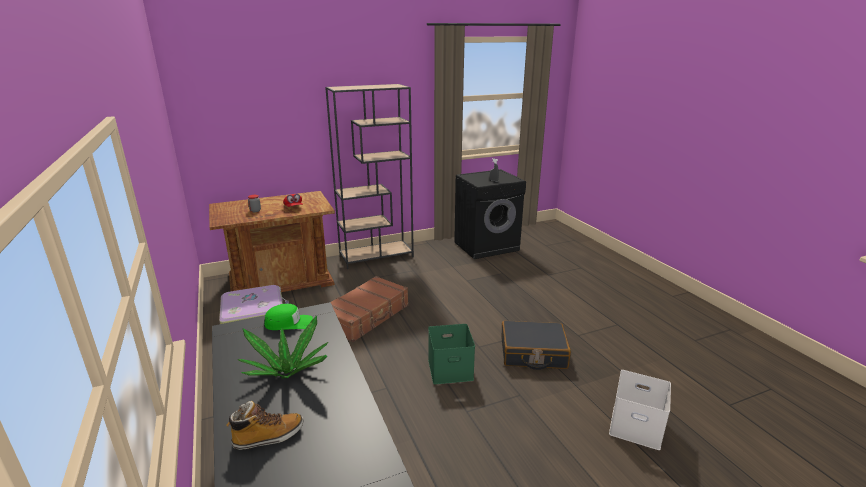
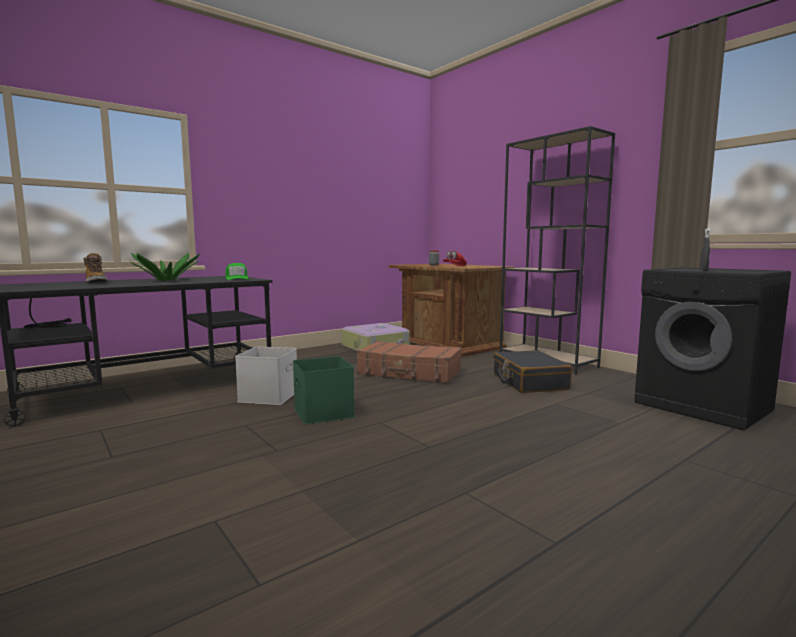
camera: 75 degrees right, 15 degrees down
black suitcase [501,320,571,370] -> black suitcase moved to [494,350,572,393]
white storage box [609,370,671,450] -> white storage box moved to [235,347,297,405]

